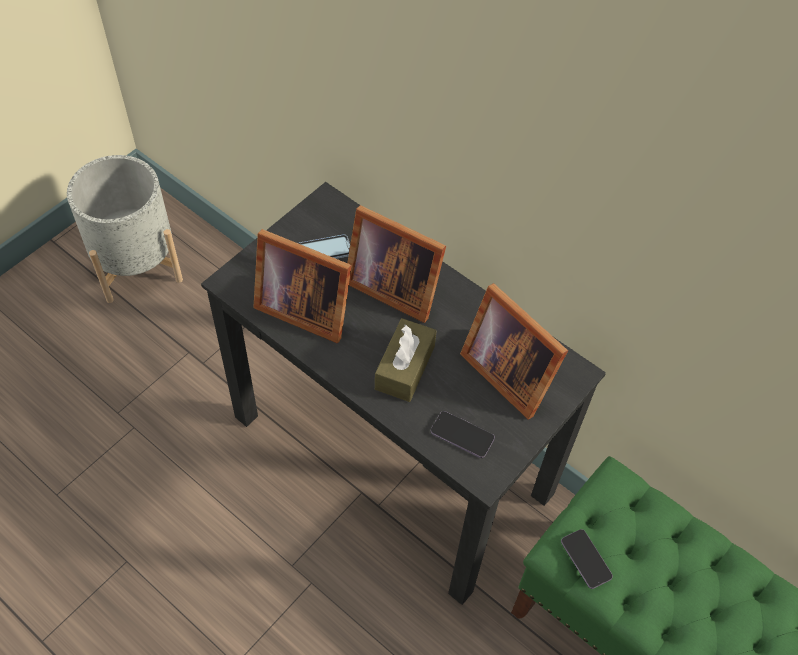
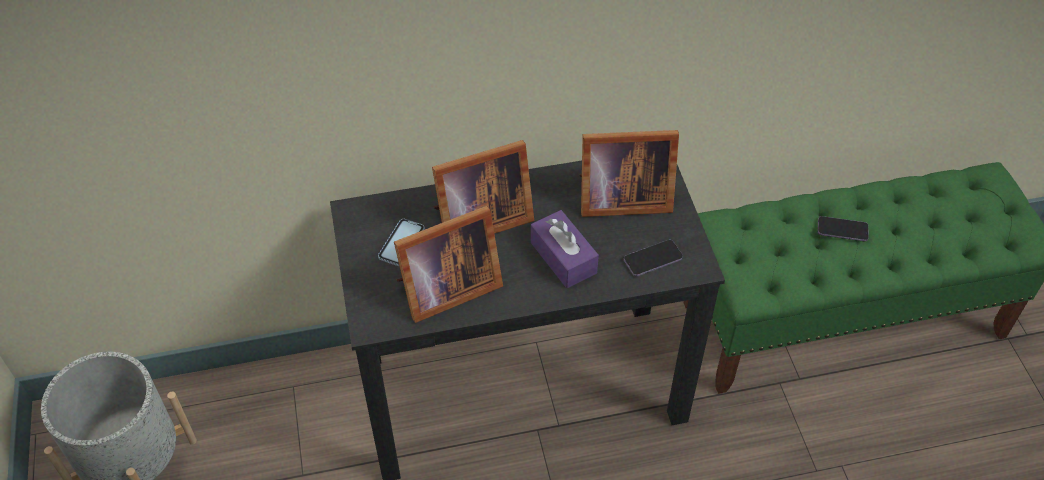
camera: 50 degrees left, 5 degrees down
brown tissue box [375,318,436,402] -> purple tissue box [531,210,599,288]
phone [561,529,613,589] -> phone moved to [818,216,868,241]

